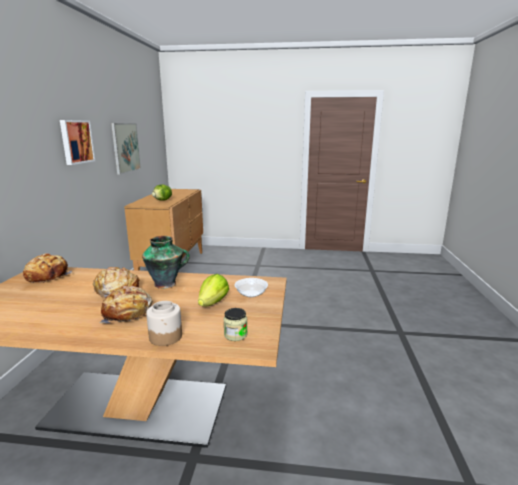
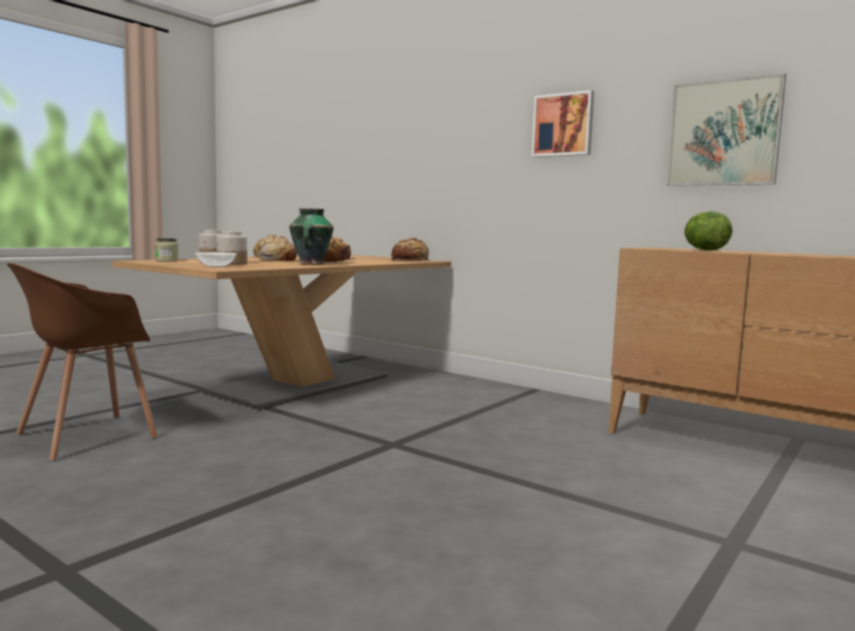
camera: 120 degrees right, 10 degrees down
lettuce [198,274,229,307] -> jar [217,231,247,264]
none -> brown chair [7,263,158,461]

